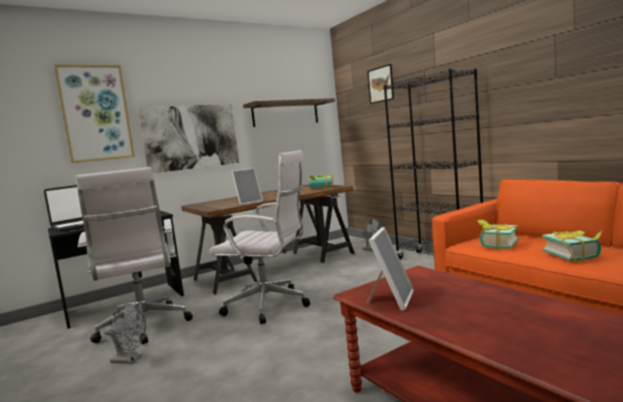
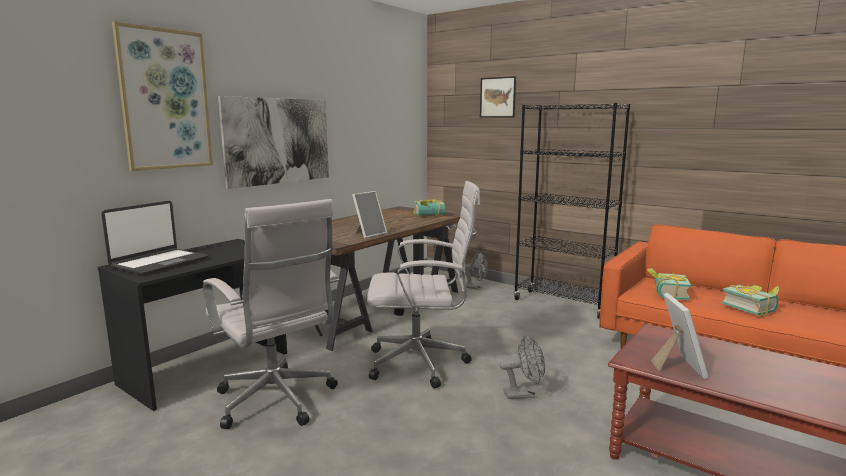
camera: 20 degrees left, 5 degrees up
grey fan [104,304,146,364] -> grey fan moved to [500,335,545,399]
shelf [243,98,335,127] -> none

